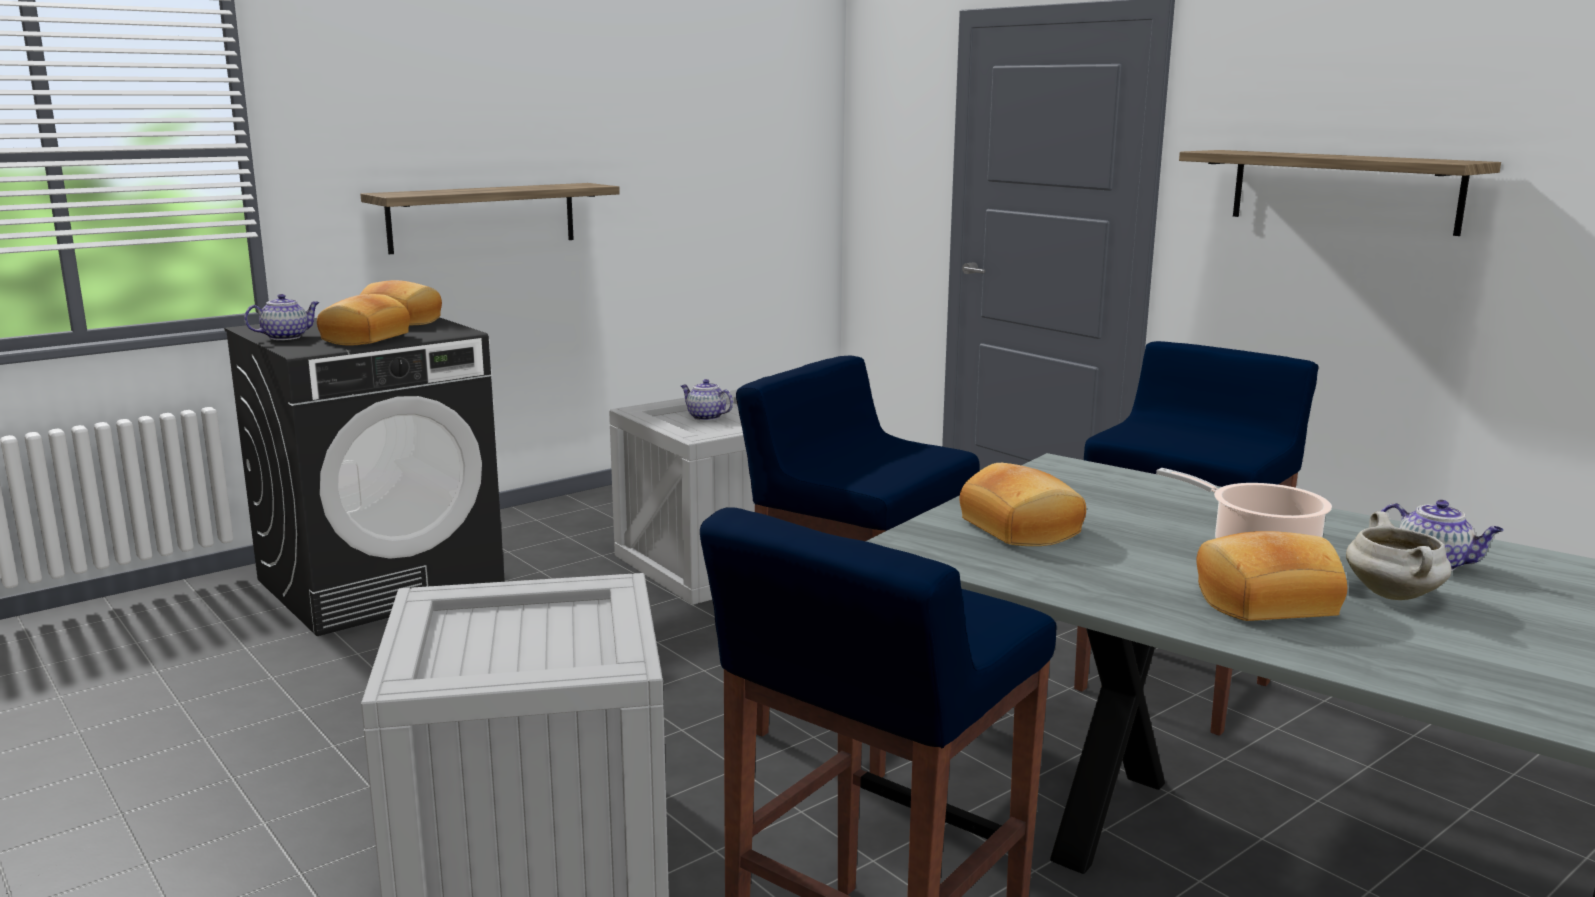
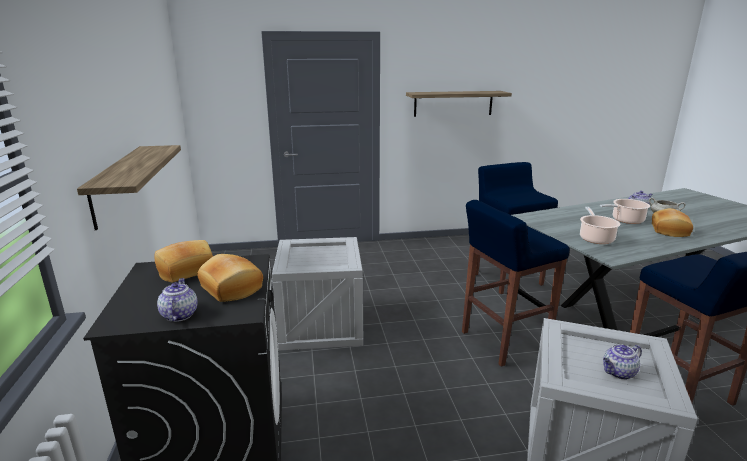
camera: 60 degrees left, 5 degrees up
teapot [680,379,733,421] -> teapot moved to [603,344,642,380]
bread [959,463,1086,546] -> cooking pot [580,207,620,244]

